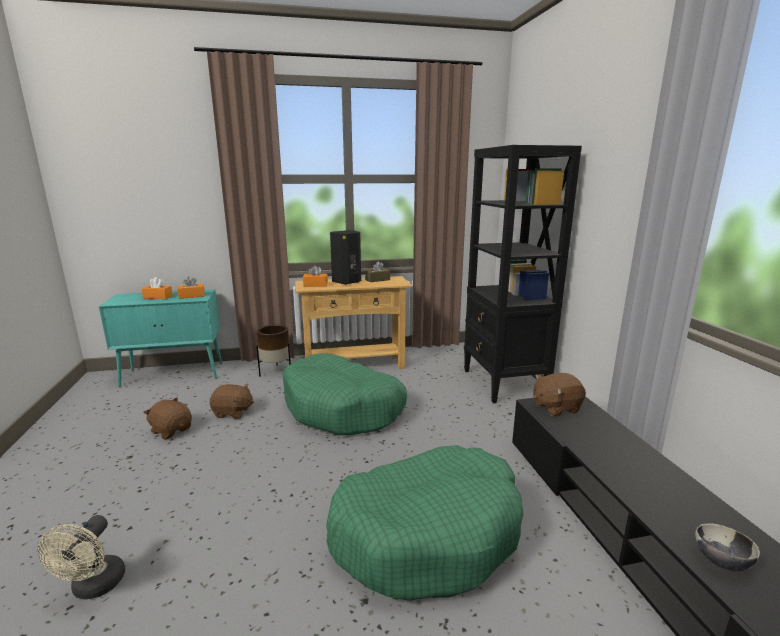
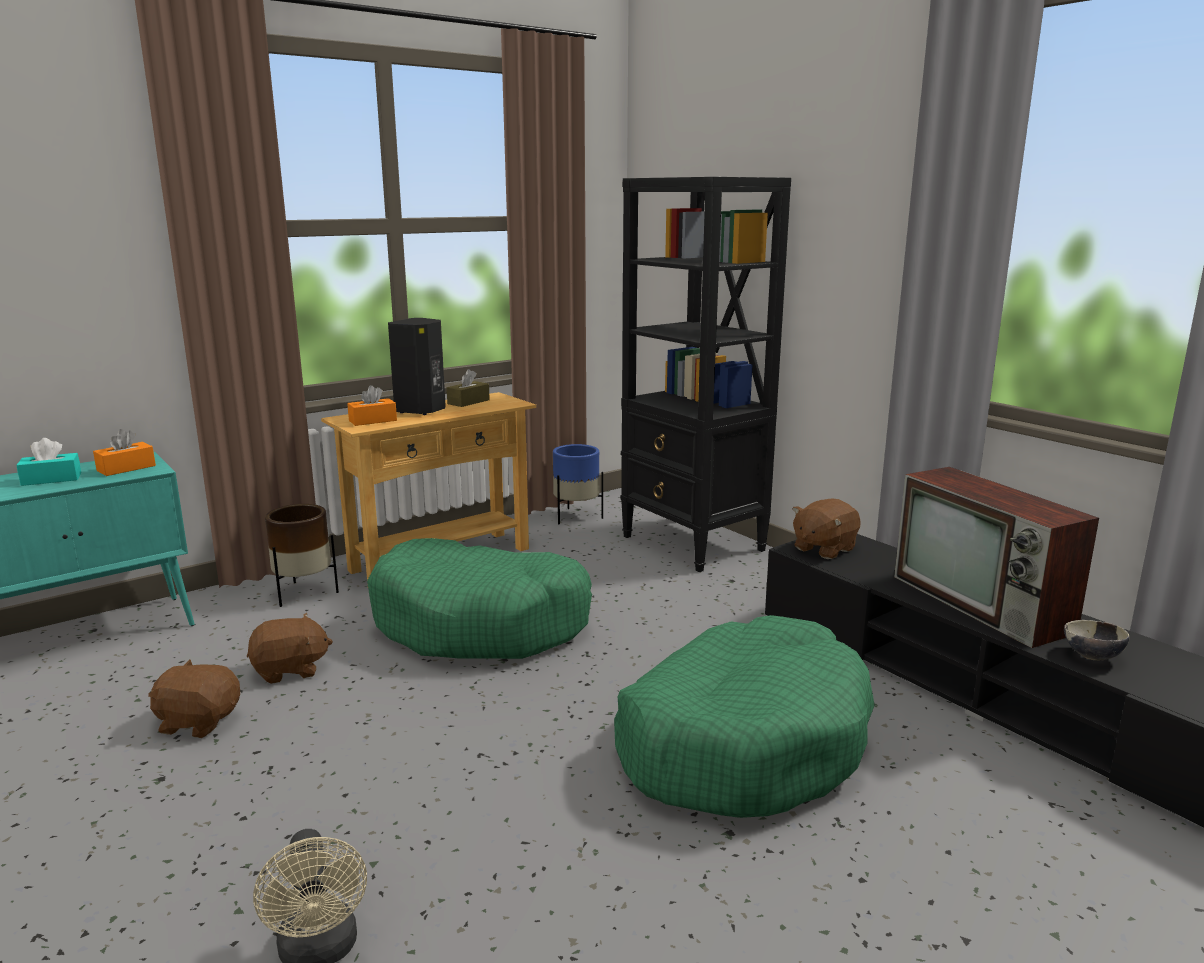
camera: 25 degrees left, 0 degrees up
orange tissue box [141,277,173,299] -> turquoise tissue box [16,438,81,486]
none -> blue planter [553,444,603,524]
none -> television [894,467,1099,648]

